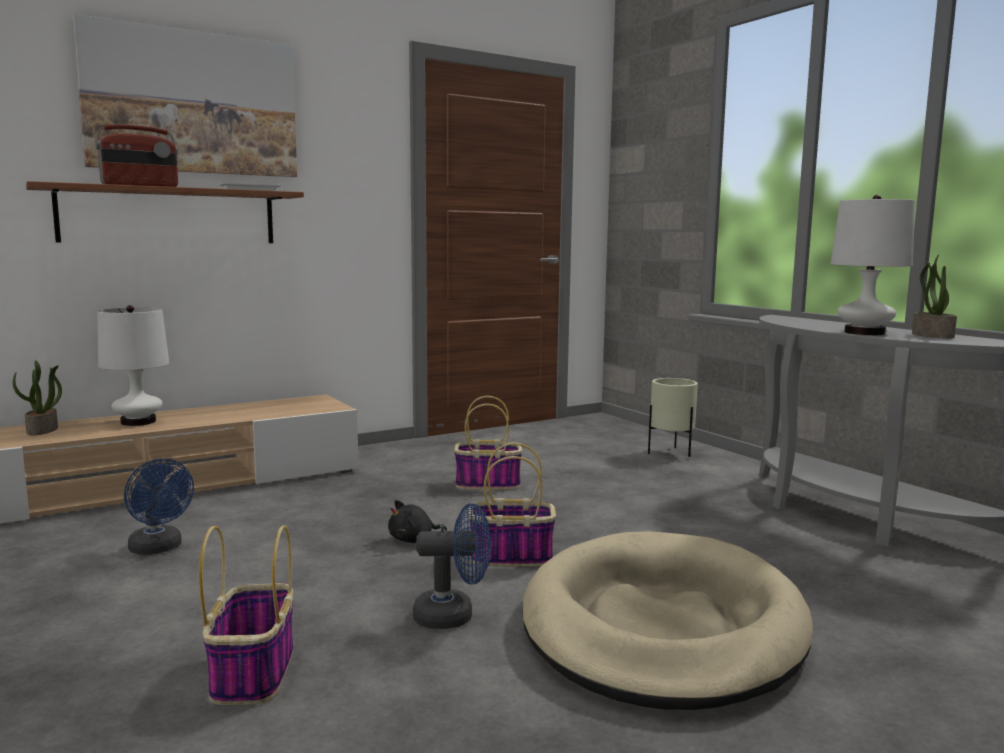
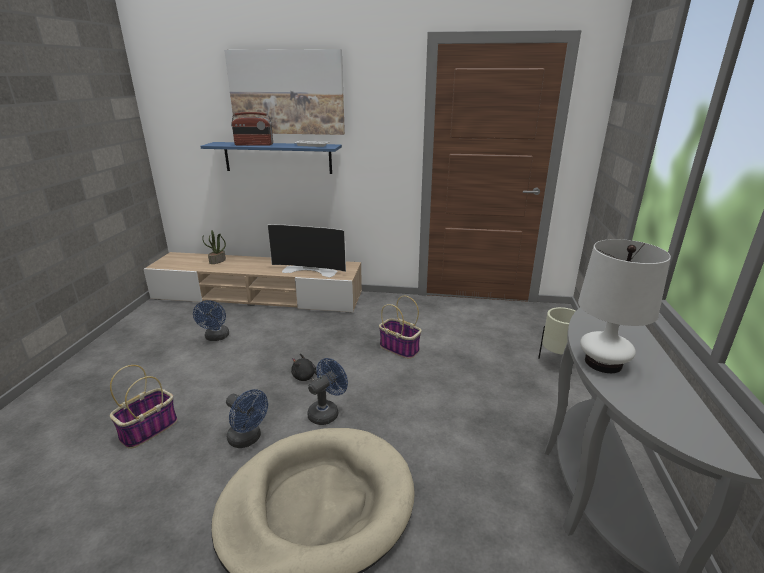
camera: 40 degrees right, 15 degrees up
brown shelf [26,181,304,243] -> blue shelf [200,142,342,174]
white table lamp [97,305,169,426] -> none
basket [468,443,556,567] -> blue fan [307,358,348,425]
potted plant [912,254,957,338] -> none
none -> television [267,225,346,277]

